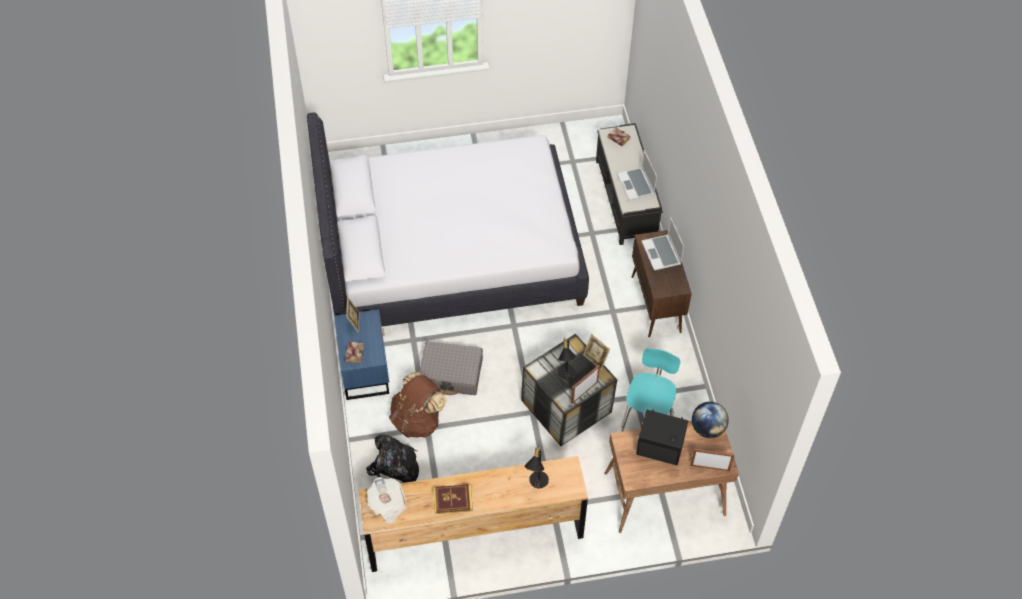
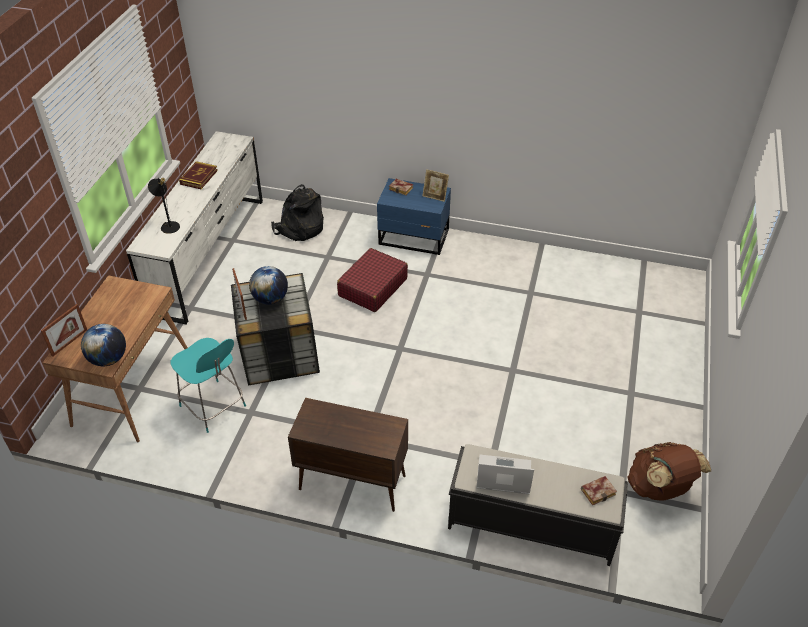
camera: 115 degrees right, 10 degrees down
white bed [307,112,589,326] -> none
brown dresser [359,456,588,572] -> white dresser [126,131,263,325]
newspaper [367,477,407,523] -> none
brown backpack [389,371,447,438] -> brown backpack moved to [628,442,711,501]
grey suitcase [419,341,483,395] -> red suitcase [337,248,408,312]
black table lamp [557,337,577,380] -> globe [249,266,288,305]
picture frame [583,334,610,370] -> none
black speaker [636,410,688,465] -> none
laptop [641,217,684,271] -> none

